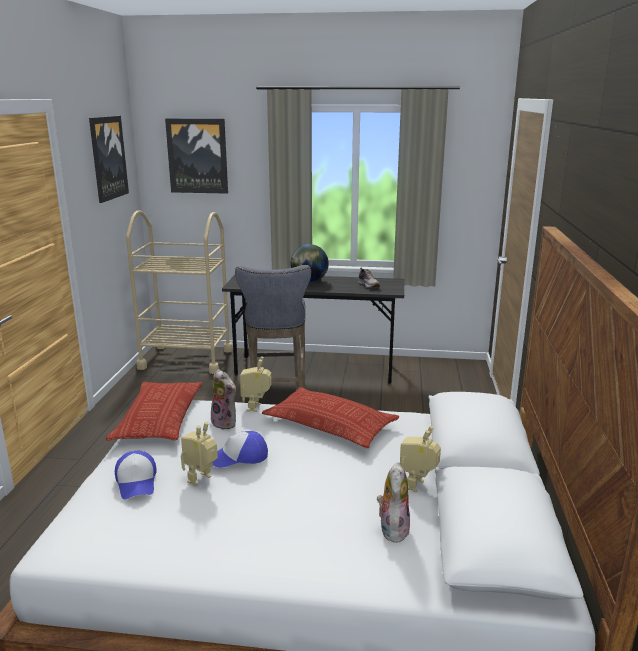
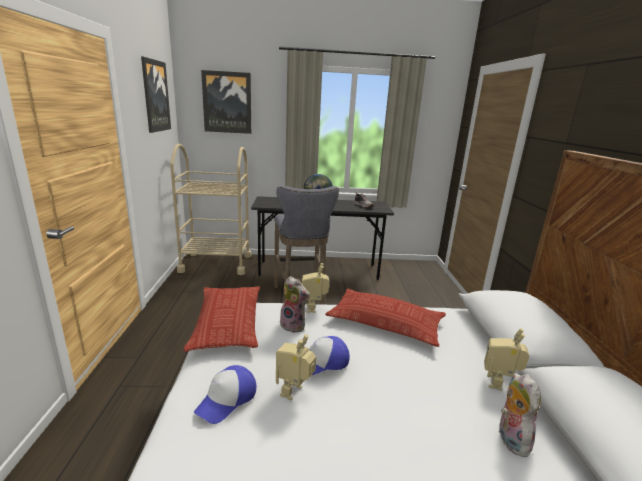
camera: 10 degrees left, 0 degrees up
cap [115,451,156,499] -> cap turned 60 degrees clockwise [194,365,256,424]

